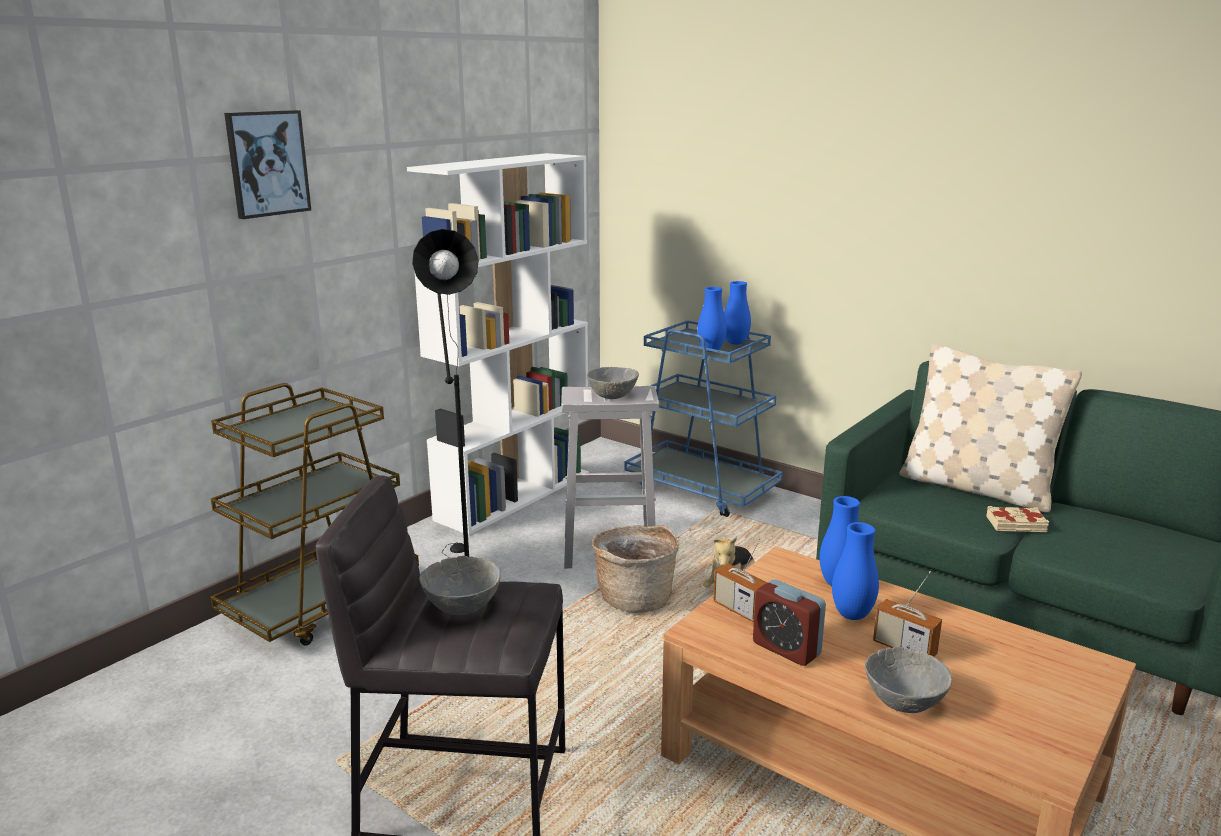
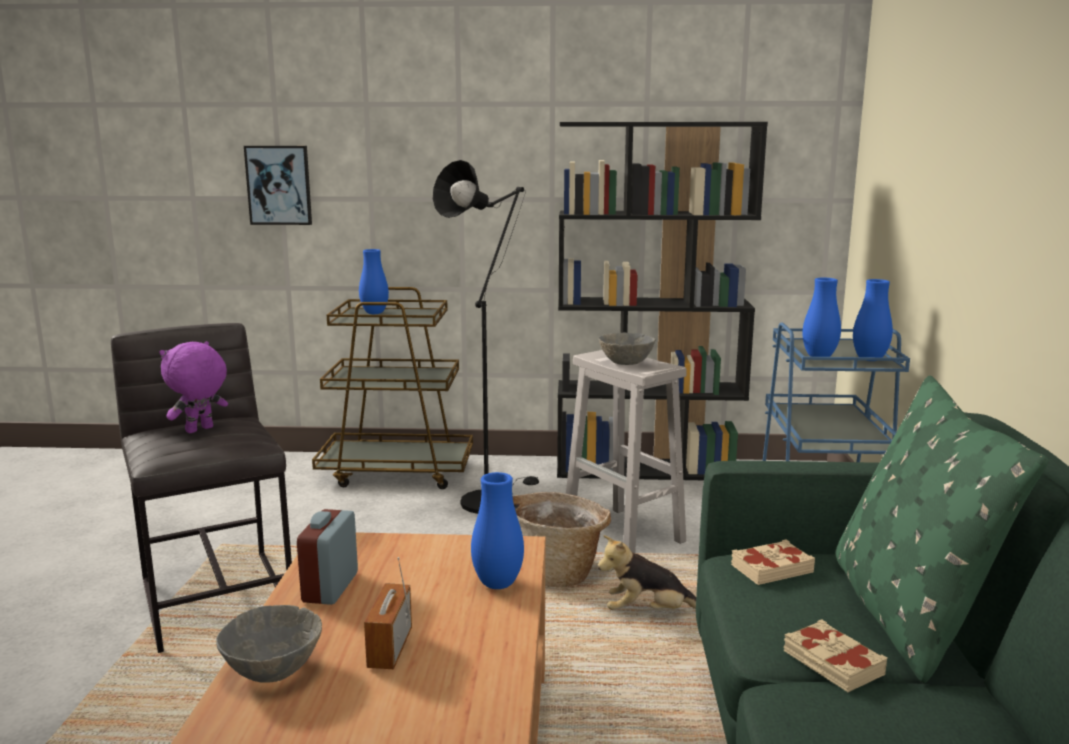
camera: 55 degrees right, 5 degrees down
picture [224,110,311,219] -> picture moved to [244,146,312,225]
white bookcase [407,153,589,535] -> black bookcase [557,122,768,480]
grey bowl [419,556,501,615] -> purple plush toy [159,341,228,433]
radio [713,538,767,623] -> none
blue vase [832,522,879,620] -> blue vase moved to [359,249,389,314]
beige pillow [899,344,1082,513] -> green pillow [835,376,1048,683]
none -> beige book [731,540,815,585]

